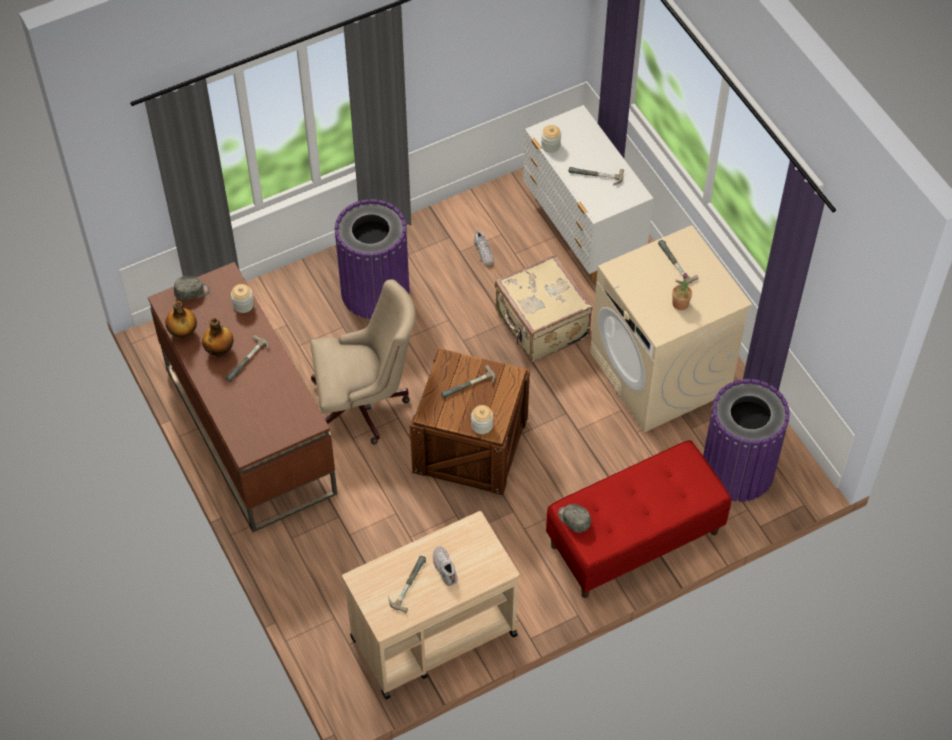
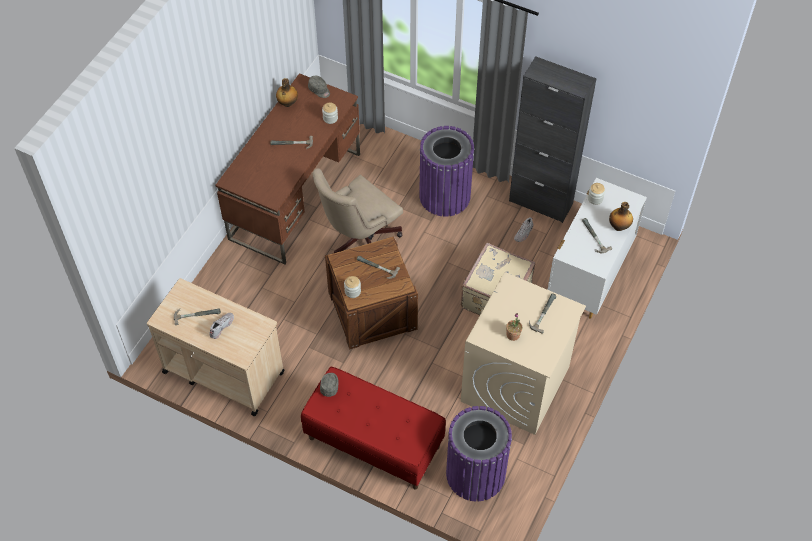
camera: 55 degrees right, 0 degrees up
bottle [202,318,233,357] -> bottle moved to [609,202,633,231]
beige office chair [311,279,416,445] -> beige office chair turned 90 degrees clockwise [312,168,403,253]
none -> black cabinet [509,56,597,223]

